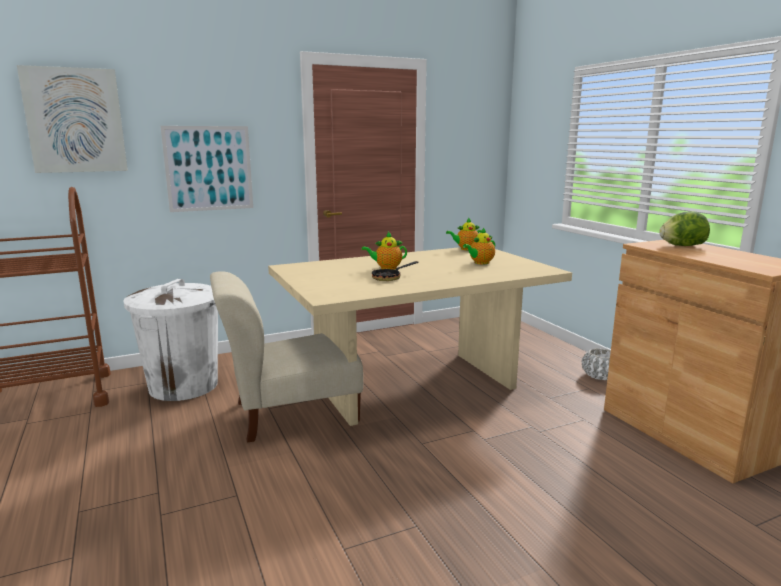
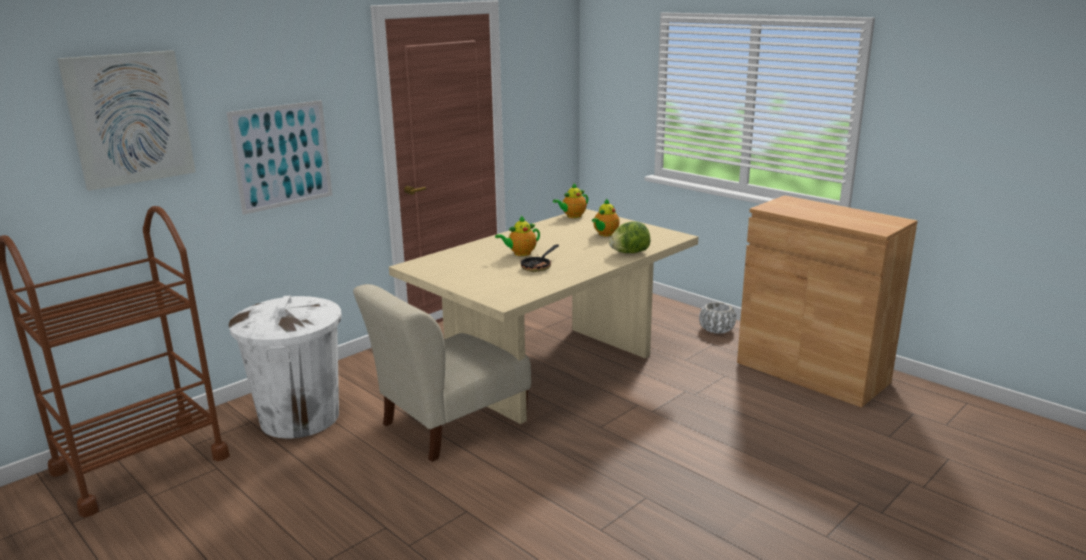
camera: 20 degrees left, 5 degrees up
lettuce [659,211,710,246] -> lettuce moved to [609,221,650,253]

